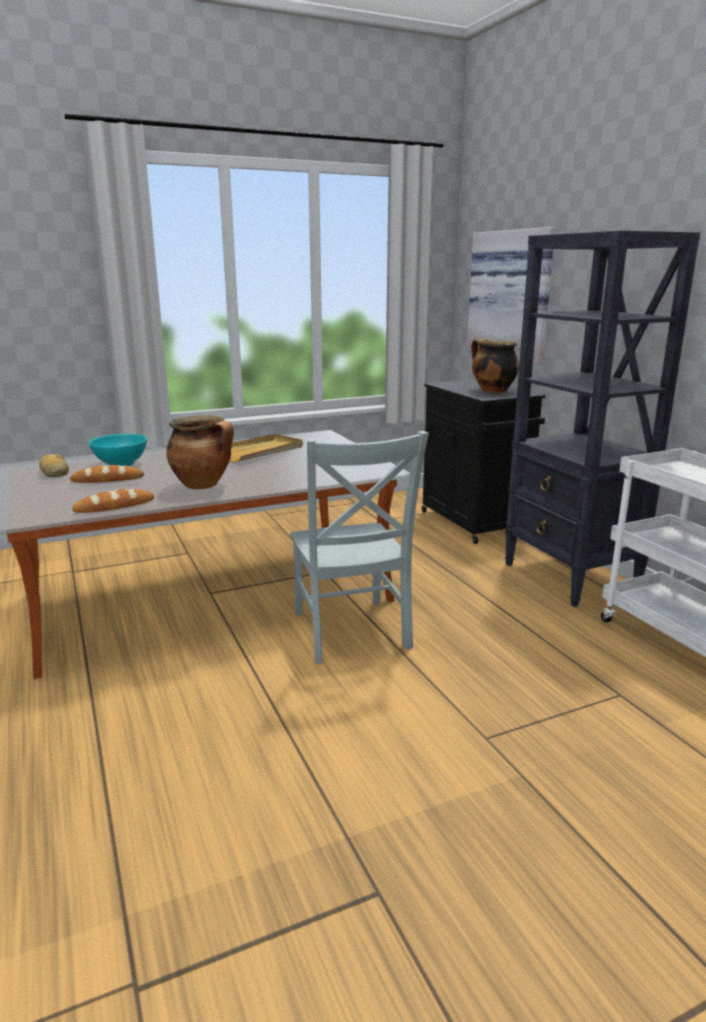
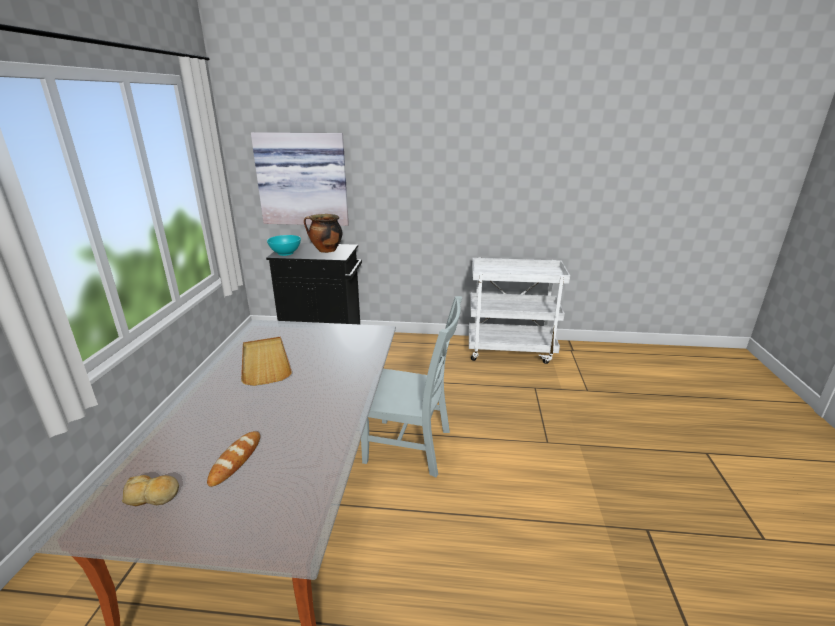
camera: 60 degrees left, 5 degrees up
bread [72,489,154,513] -> none
turquoise bowl [89,434,147,466] -> turquoise bowl moved to [267,235,301,256]
cooking pot [166,416,234,489] -> none
black bookcase [505,231,700,607] -> none

